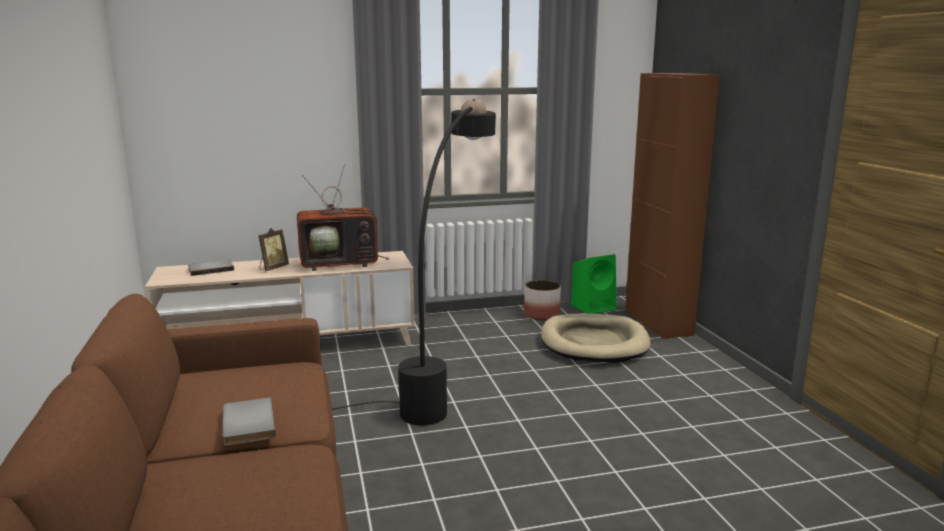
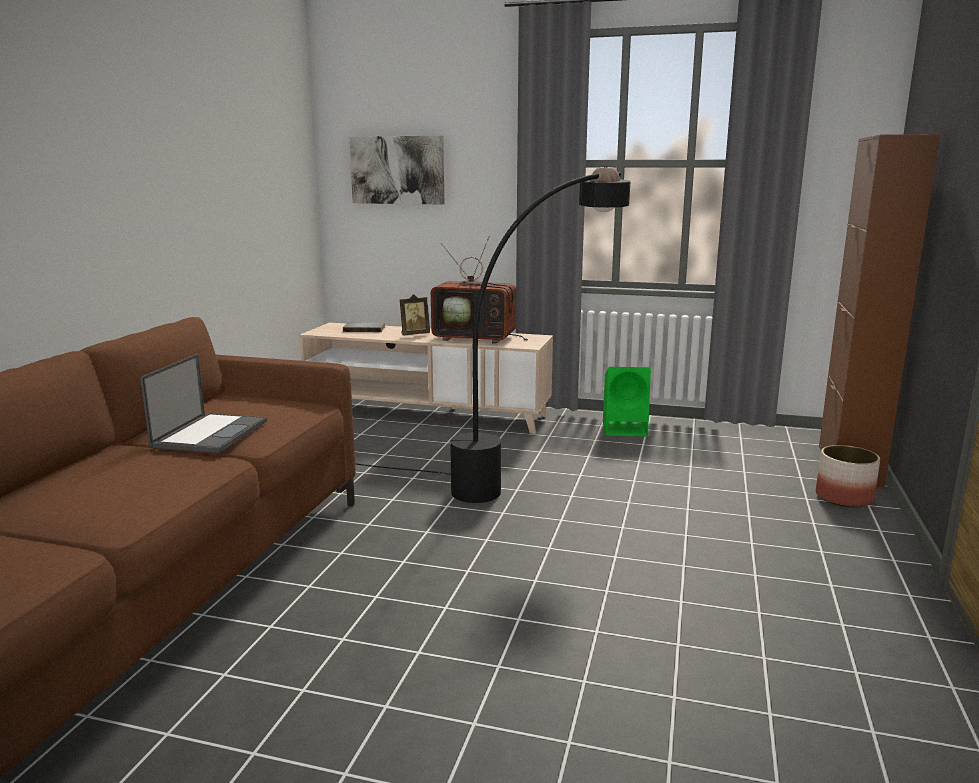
camera: 30 degrees right, 0 degrees up
grey book [223,397,276,446] -> laptop [140,354,267,453]
planter [524,280,561,320] -> planter moved to [816,445,880,508]
beige dog bed [541,313,651,363] -> none
green speaker [570,254,617,314] -> green speaker moved to [603,367,651,437]
none -> picture [349,136,444,205]

